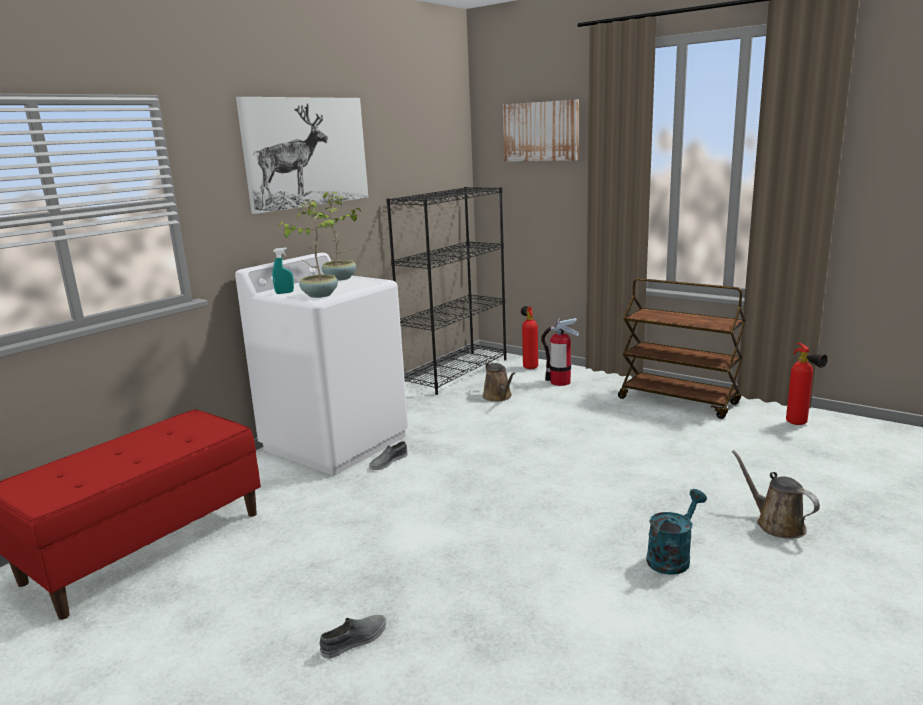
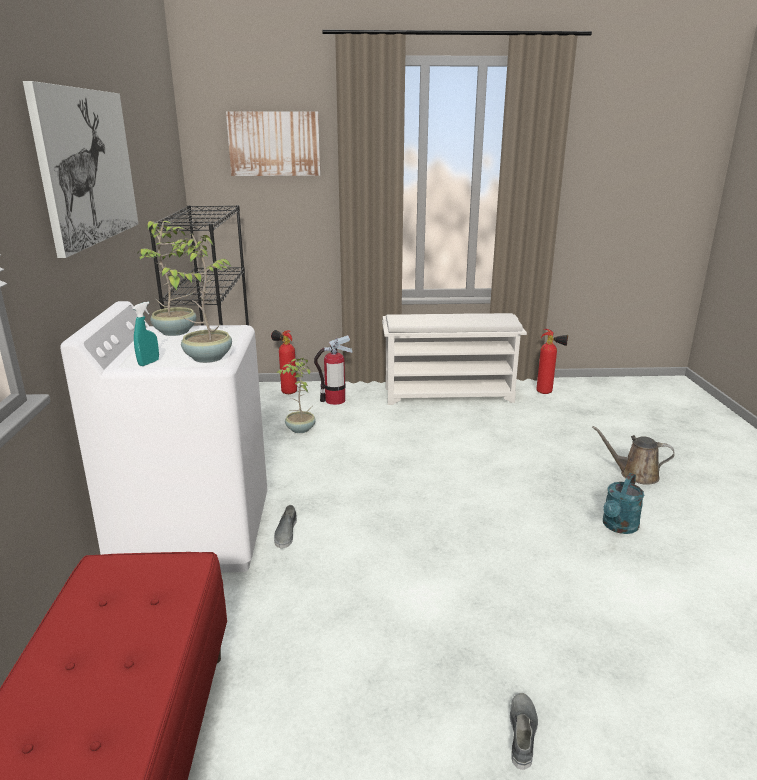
camera: 40 degrees left, 5 degrees up
brown watering can [483,362,515,402] -> potted plant [276,357,316,433]
brown cart [618,278,746,419] -> white shoe rack [382,313,527,405]
turquoise watering can [646,489,707,575] -> turquoise watering can turned 150 degrees counterclockwise [603,473,644,534]

